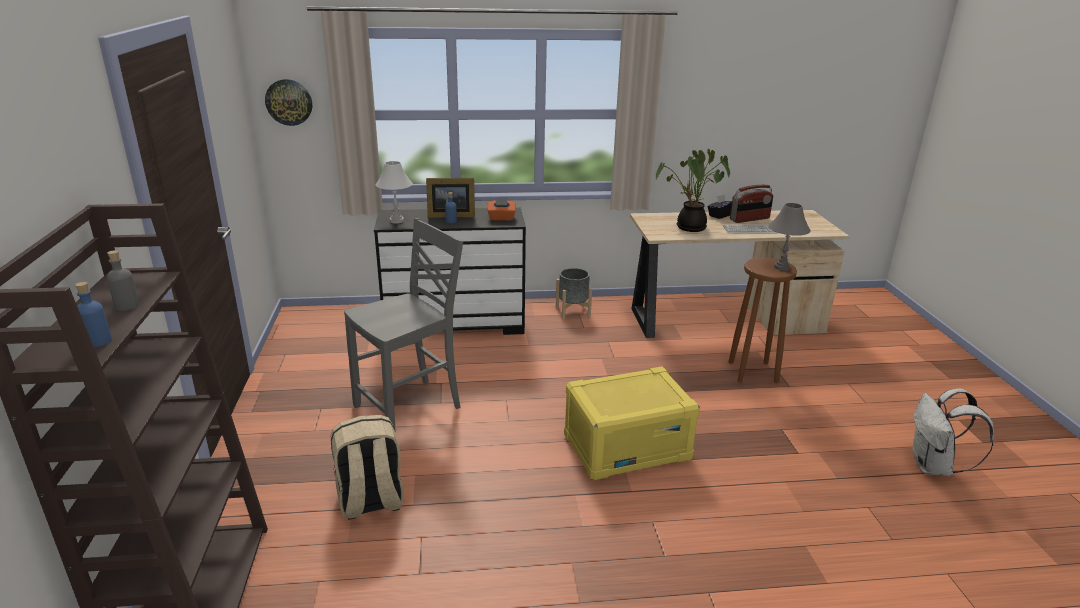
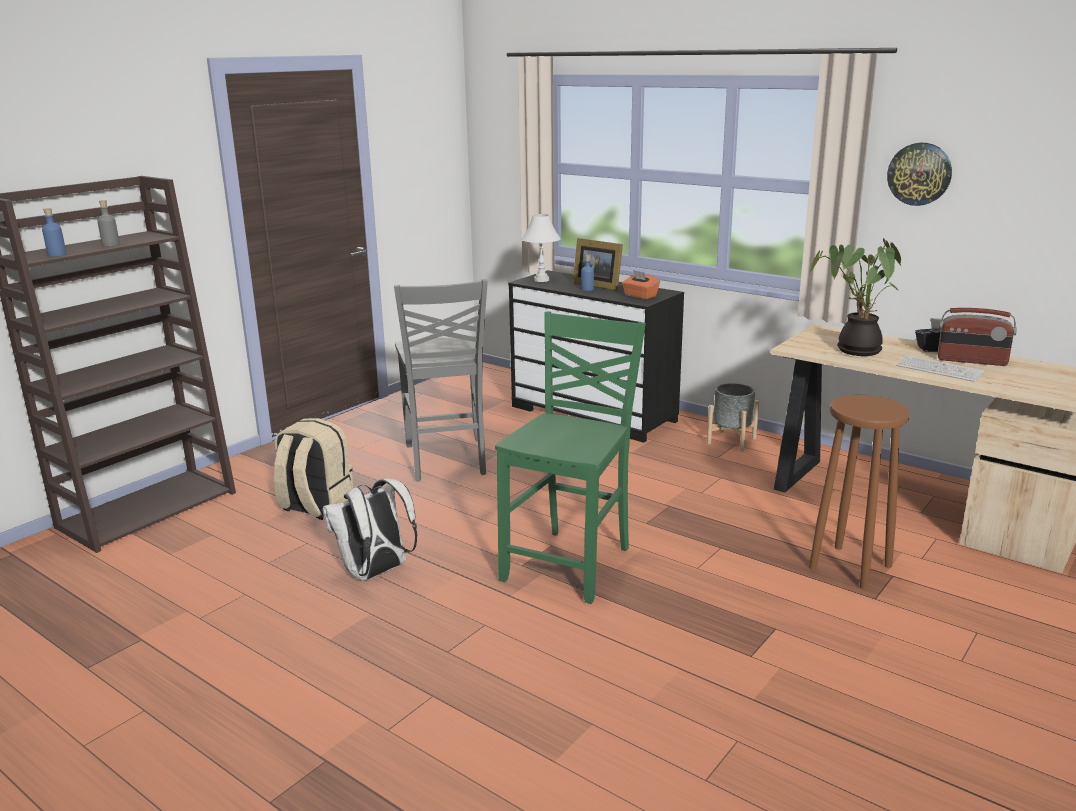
camera: 45 degrees right, 5 degrees down
wall clock [265,79,312,126] -> wall clock moved to [887,143,952,206]
grey chair [344,218,463,429] -> grey chair turned 75 degrees clockwise [394,279,488,481]
yellow storage box [564,366,700,480] -> green chair [495,312,646,604]
grey table lamp [768,203,810,271] -> none
white backpack [913,388,994,476] -> white backpack moved to [322,479,417,580]

